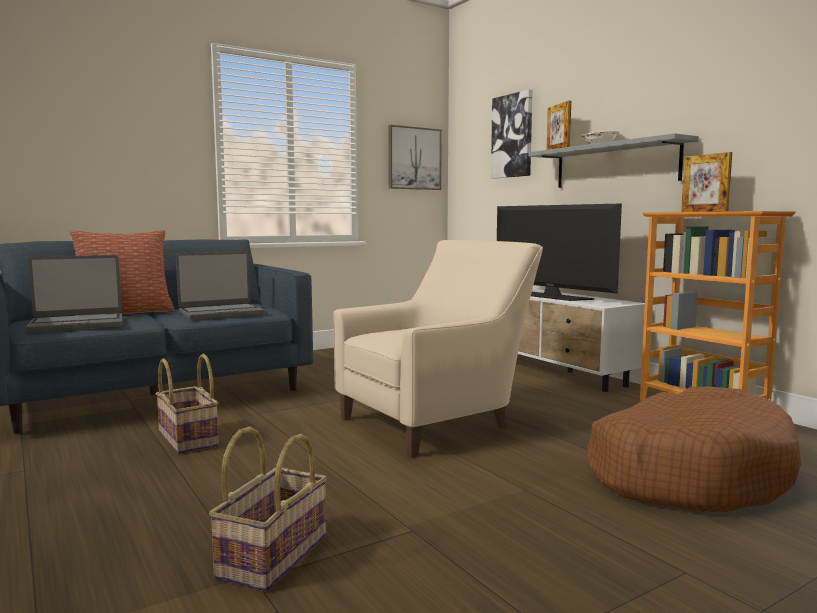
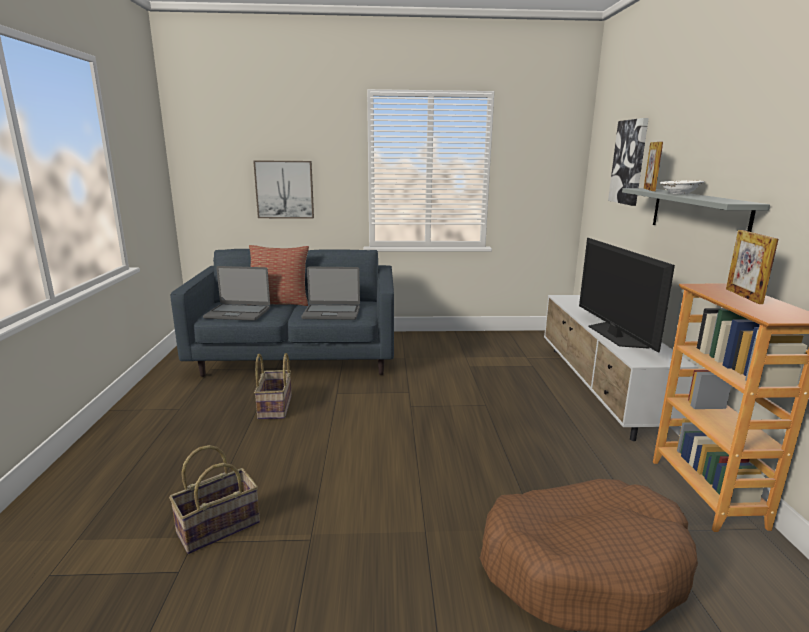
camera: 30 degrees right, 10 degrees up
beige armchair [333,240,543,458] -> none
picture [388,125,442,190] -> picture moved to [253,160,314,219]

